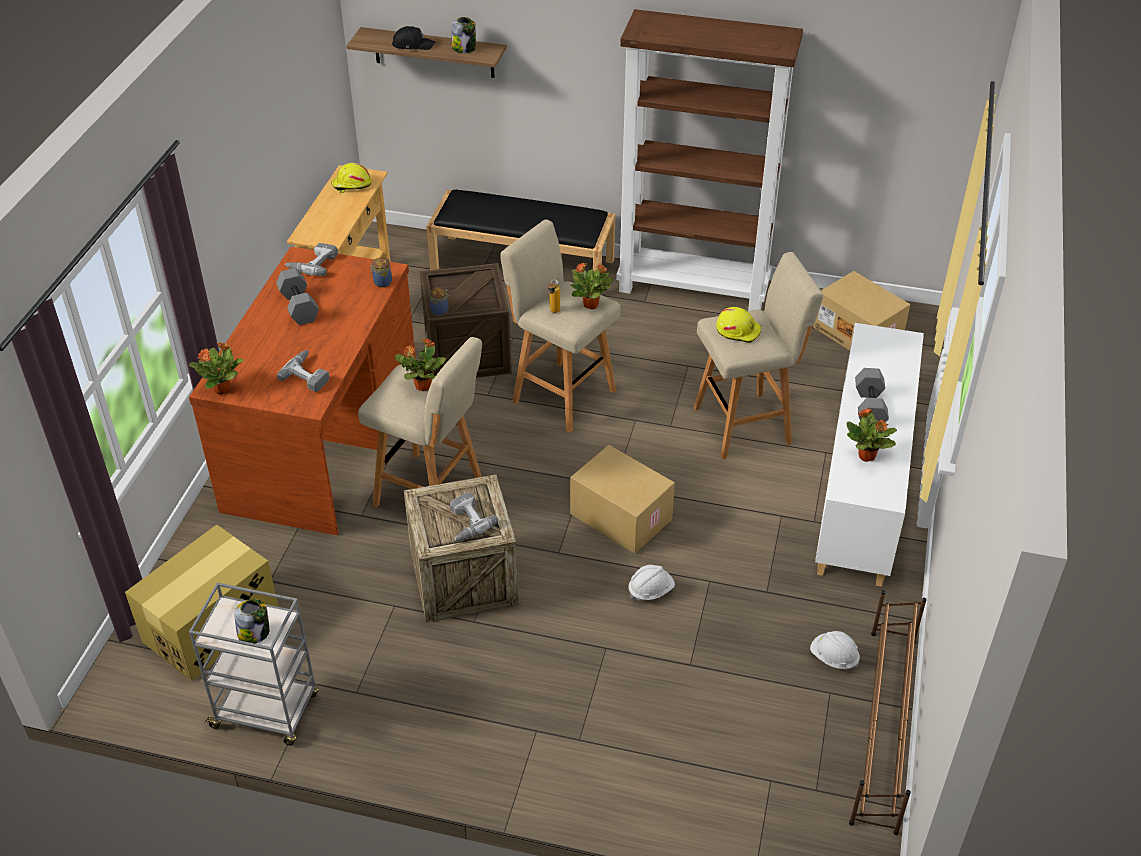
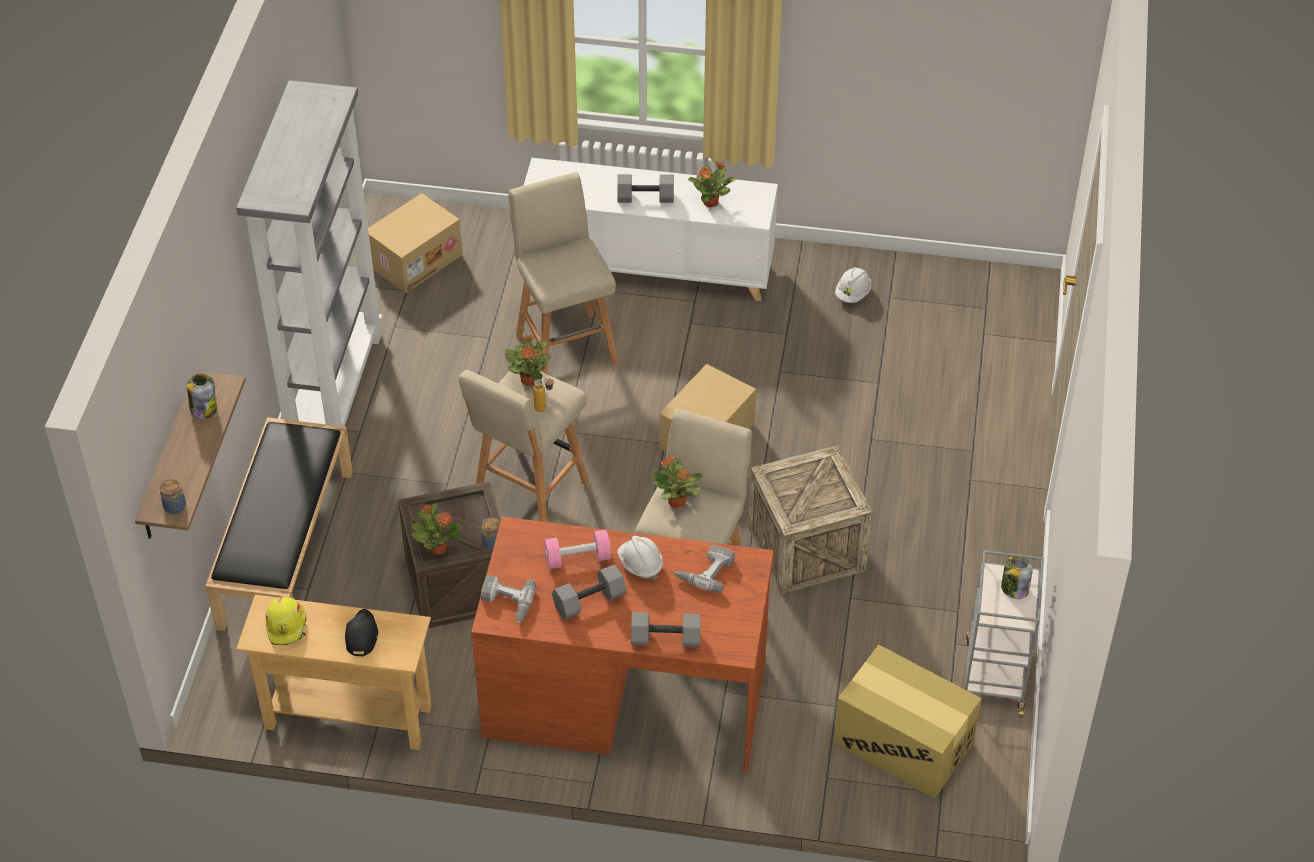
camera: 95 degrees left, 5 degrees up
potted plant [189,342,243,395] -> potted plant moved to [411,503,462,555]
jar [370,257,392,287] -> jar moved to [160,479,186,514]
black cap [392,26,436,50] -> black cap moved to [345,609,378,657]
power drill [450,492,498,541] -> none
brown bookcase [616,9,803,311] -> grey bookcase [236,80,383,427]
white hard hat [628,565,675,601] -> white hard hat moved to [617,536,663,580]
yellow hard hat [716,307,761,343] -> none
brown shoe rack [849,590,927,835] -> none
none -> pink dumbbell [544,530,611,569]
none -> grey dumbbell [631,612,701,647]

